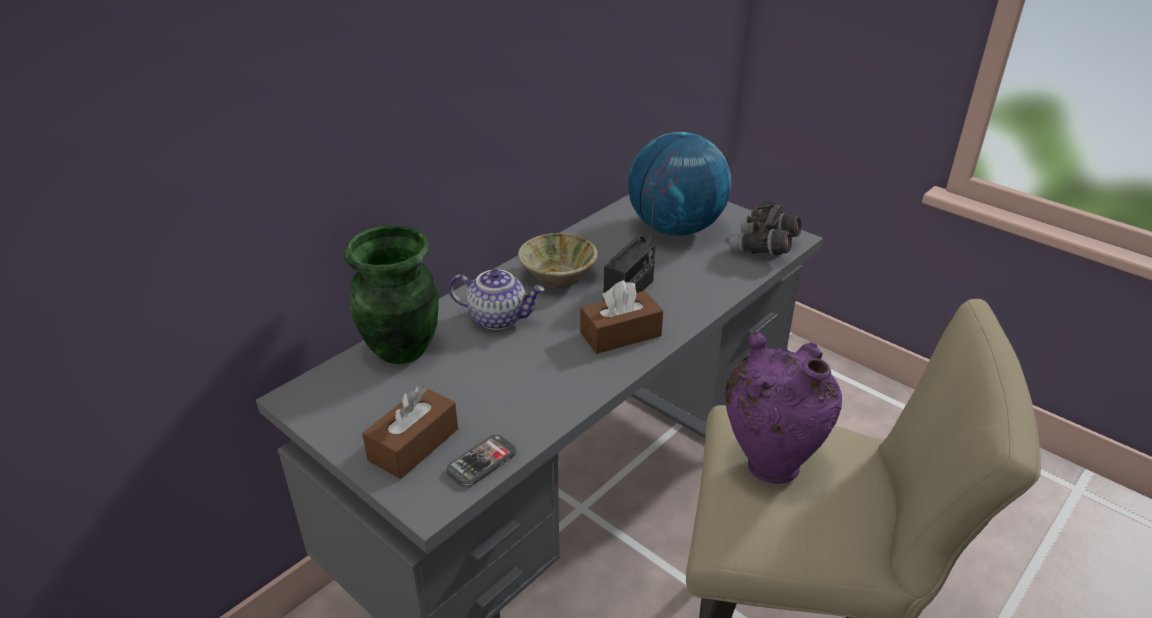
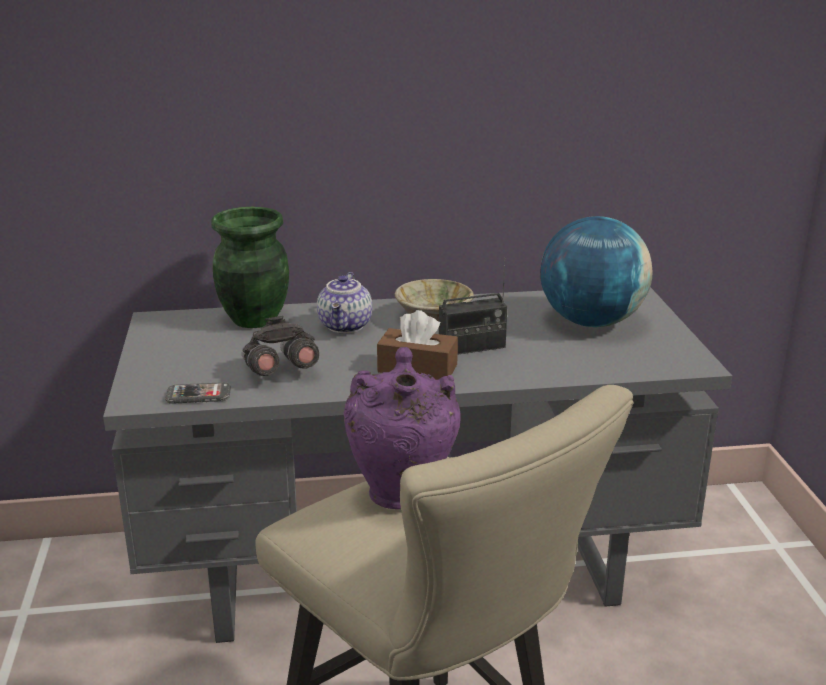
camera: 40 degrees right, 10 degrees down
brown tissue box [362,385,458,479] -> none
teapot [449,269,545,330] -> teapot turned 45 degrees clockwise [317,272,372,333]
grey binoculars [729,201,802,255] -> grey binoculars moved to [242,316,319,376]

